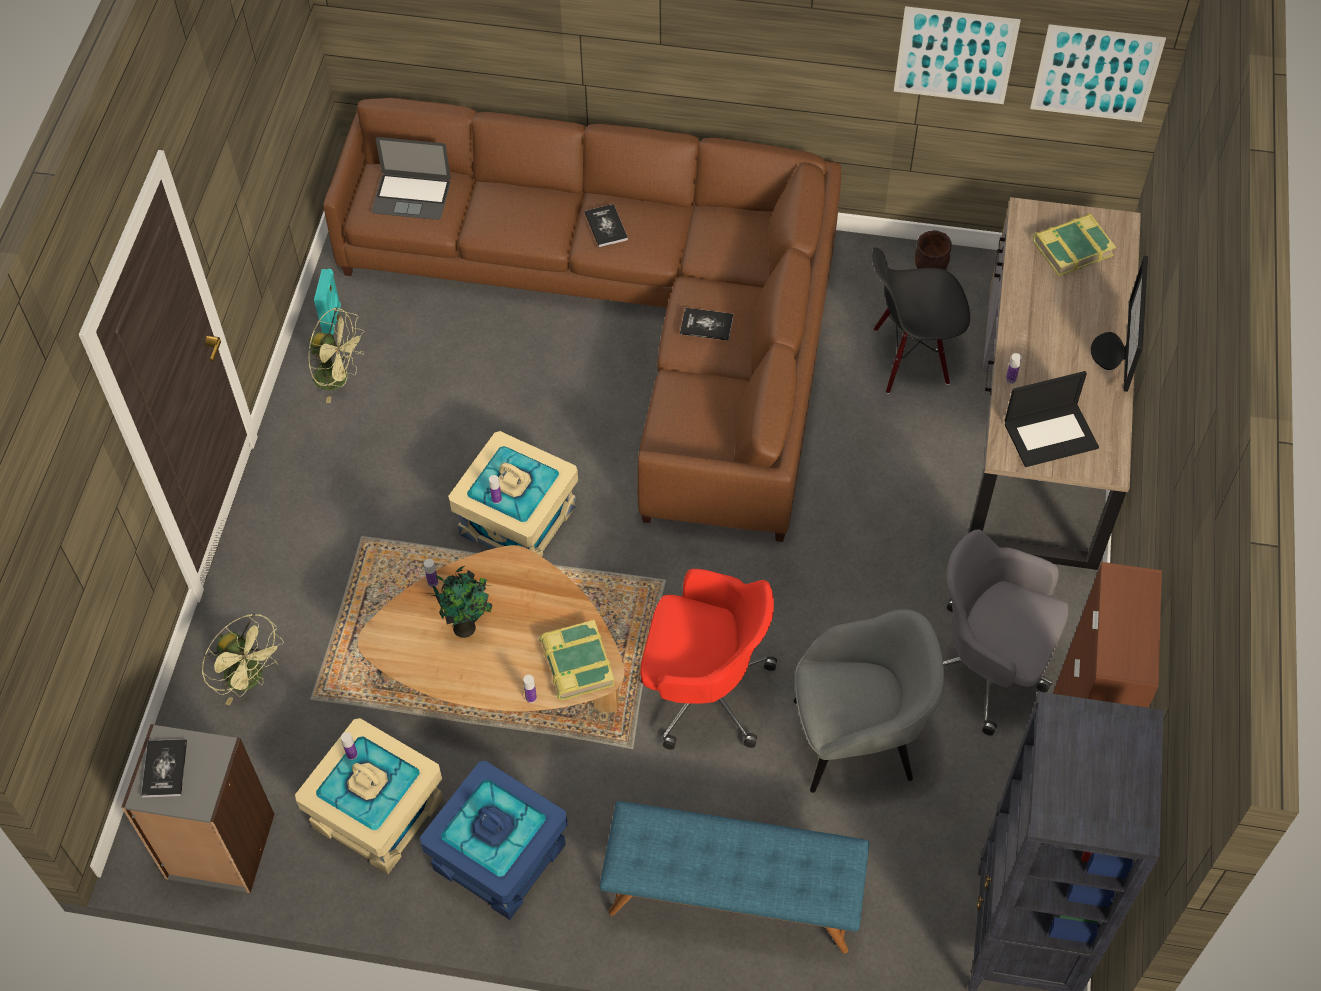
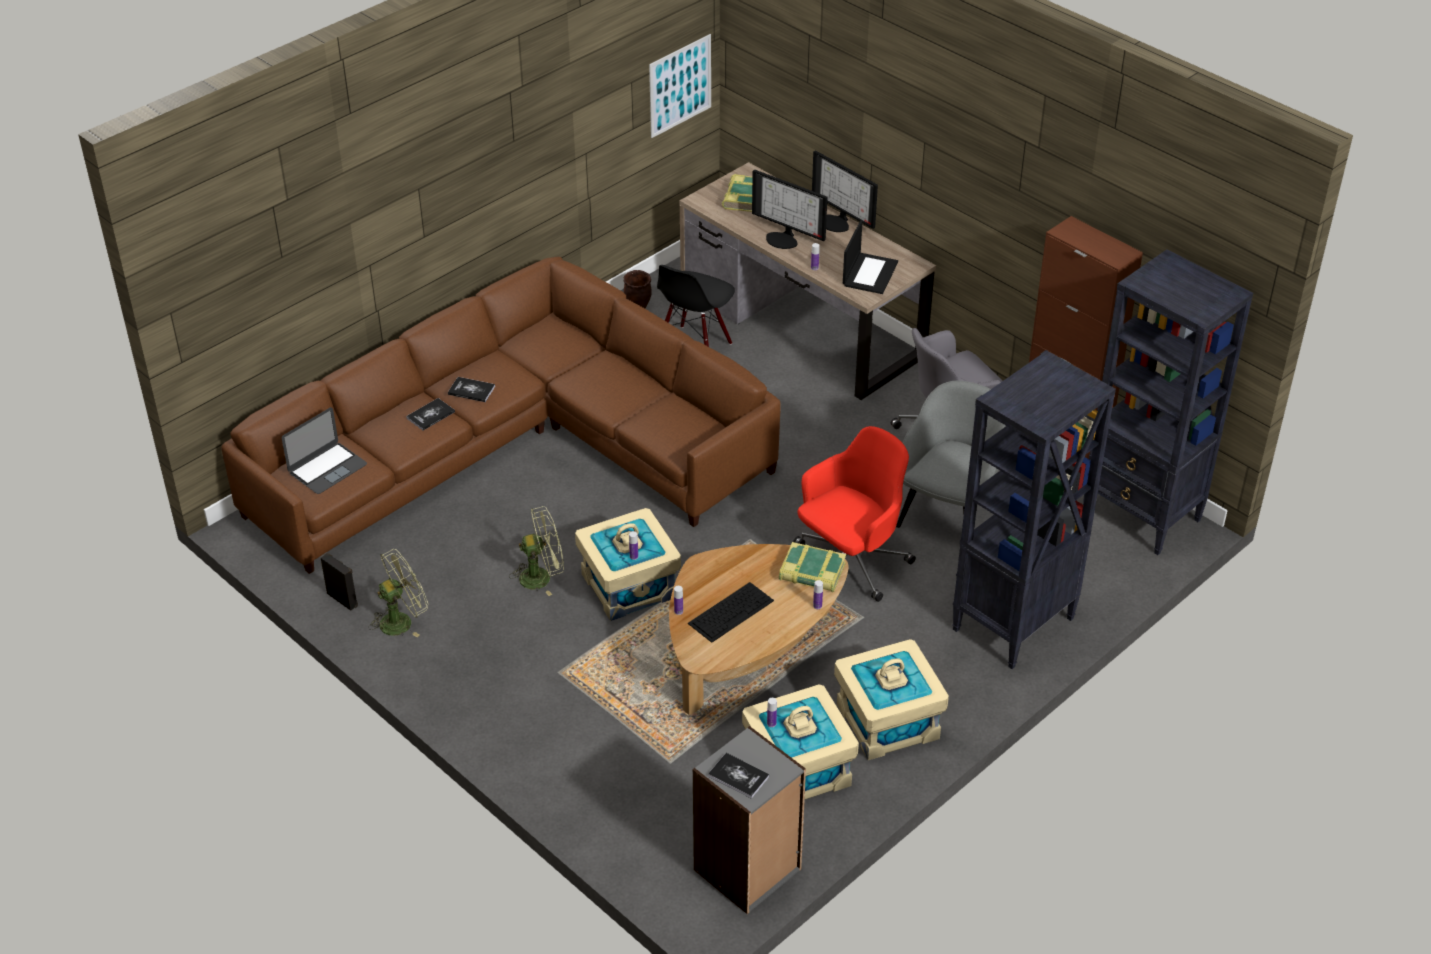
camera: 55 degrees left, 15 degrees down
green fan [202,613,284,706] -> green fan moved to [509,506,564,596]
turquoise speaker [314,269,341,335] -> black speaker [321,553,358,611]
blue storage box [420,760,568,920] -> beige storage box [834,639,949,760]
potted plant [429,566,492,638] -> keyboard [688,582,774,643]
blue bench [599,801,870,954] -> black bookcase [952,350,1116,669]
book [680,308,733,341] -> book moved to [406,398,455,430]
picture [894,6,1021,104] -> none
none -> monitor [752,169,827,249]

